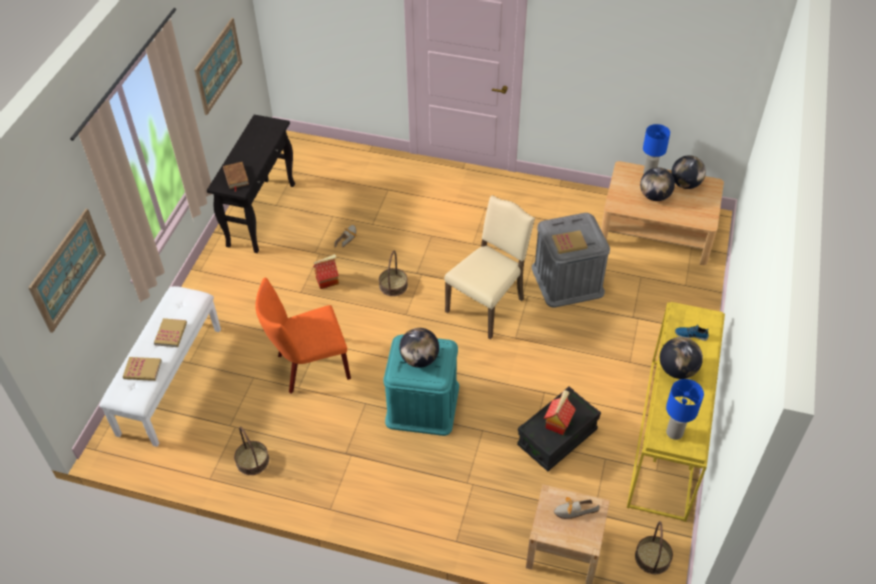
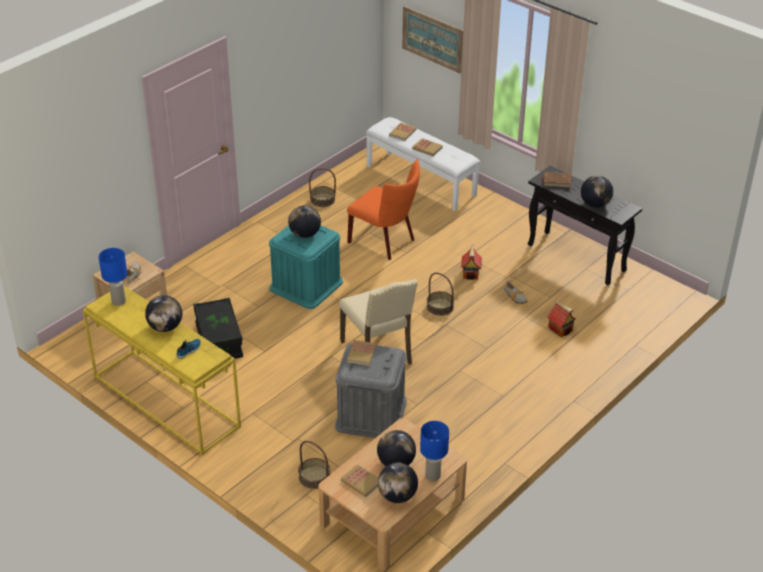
camera: 115 degrees right, 10 degrees down
picture [194,18,242,115] -> none
orange chair [255,277,351,393] -> orange chair turned 120 degrees clockwise [347,160,420,260]
toy house [543,390,576,435] -> toy house moved to [547,300,576,337]
basket [635,521,673,574] -> basket moved to [298,441,330,489]
none -> book [341,464,378,497]
none -> globe [581,175,613,208]

